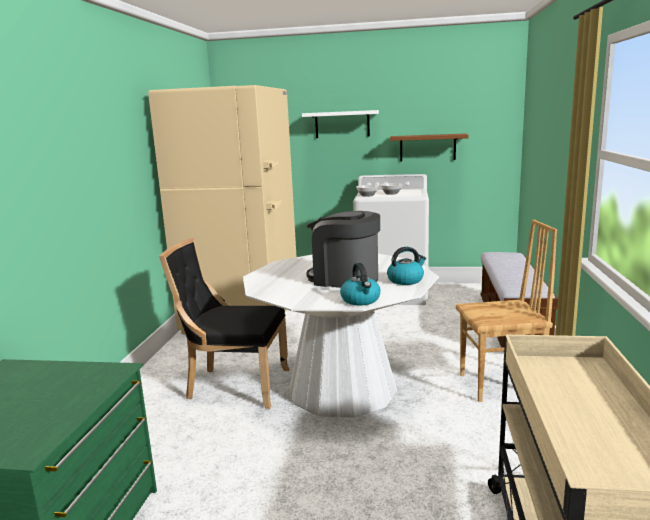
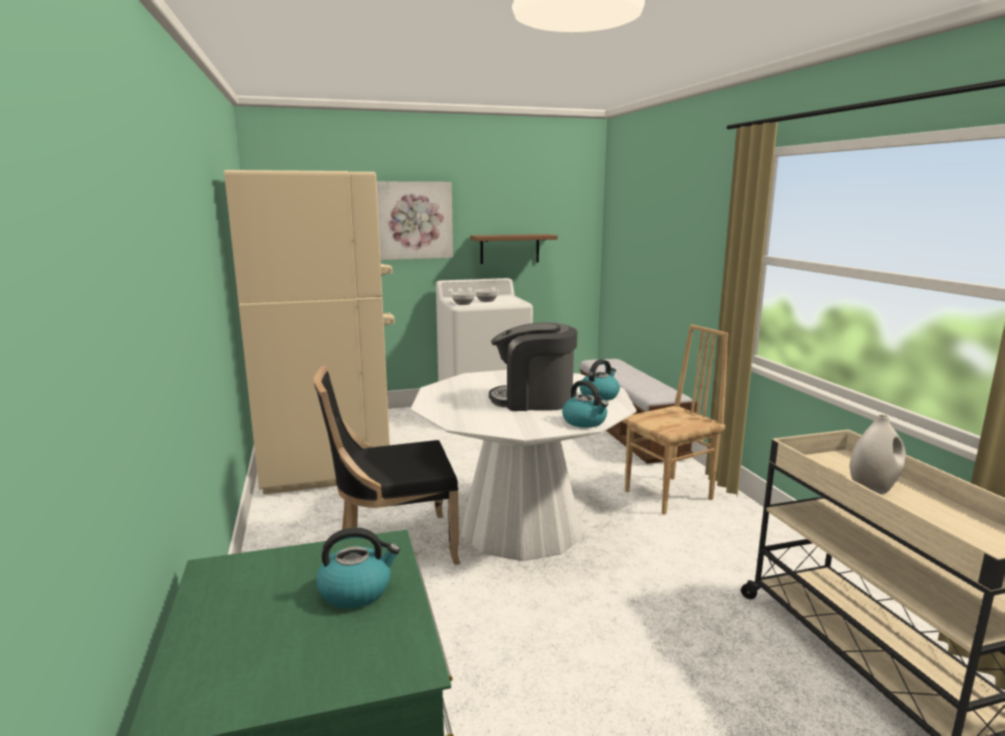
camera: 25 degrees left, 0 degrees up
white shelf [302,110,379,138] -> picture [377,182,453,260]
none -> kettle [316,527,400,608]
none -> white vase [850,415,906,494]

